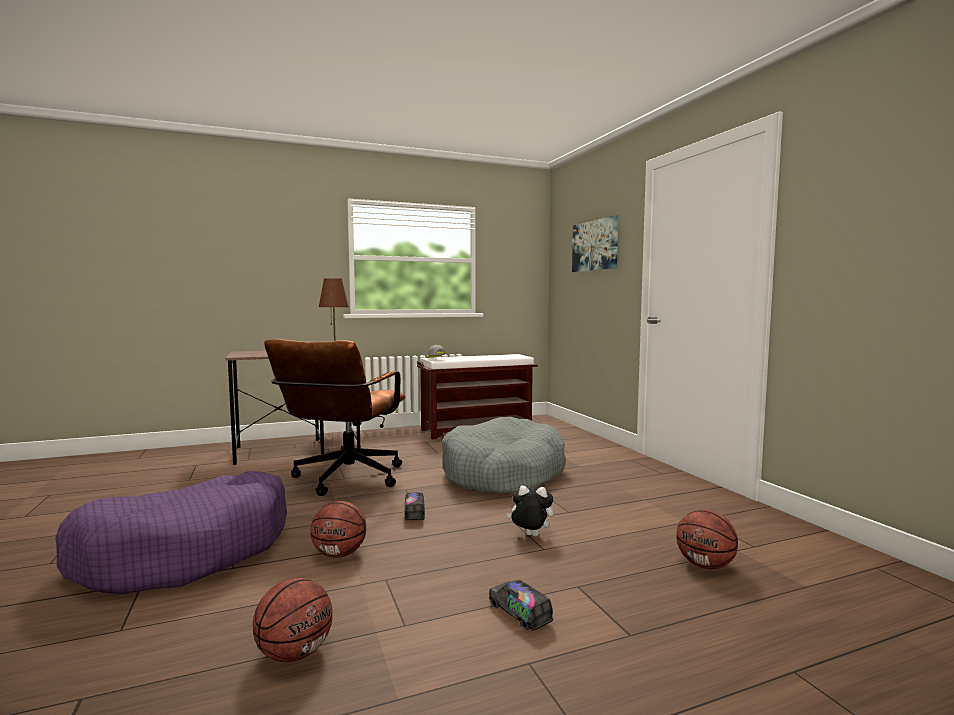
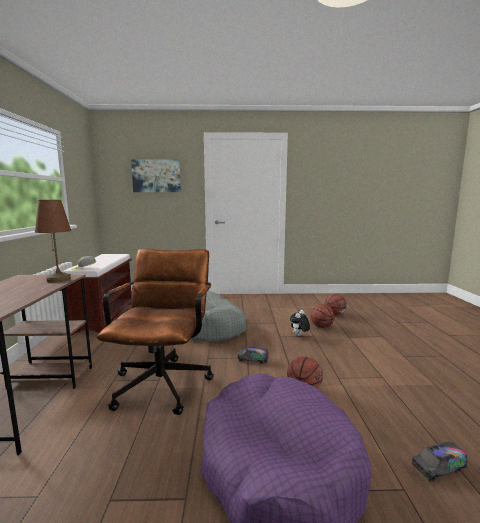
camera: 70 degrees left, 5 degrees up
basketball [253,578,333,662] -> basketball moved to [310,304,335,328]
brown office chair [264,339,406,496] -> brown office chair turned 120 degrees counterclockwise [97,249,214,415]
toy truck [489,580,553,631] -> toy truck moved to [411,441,468,482]

